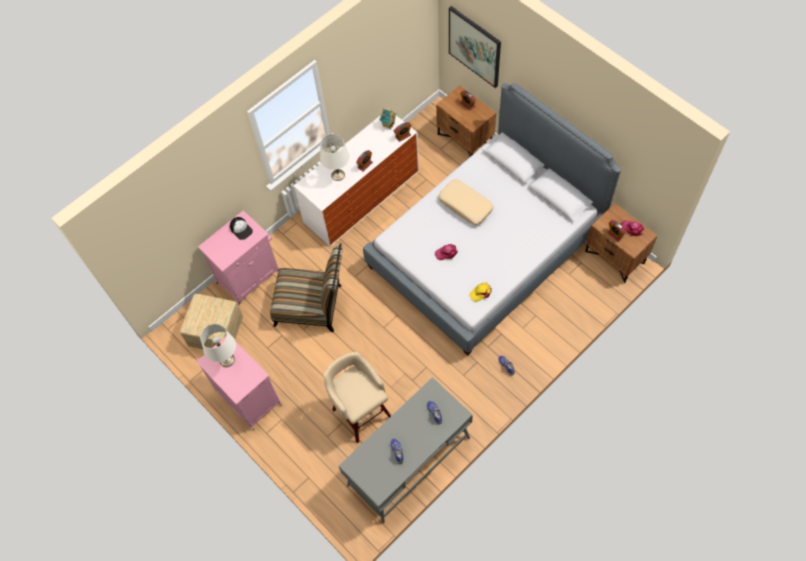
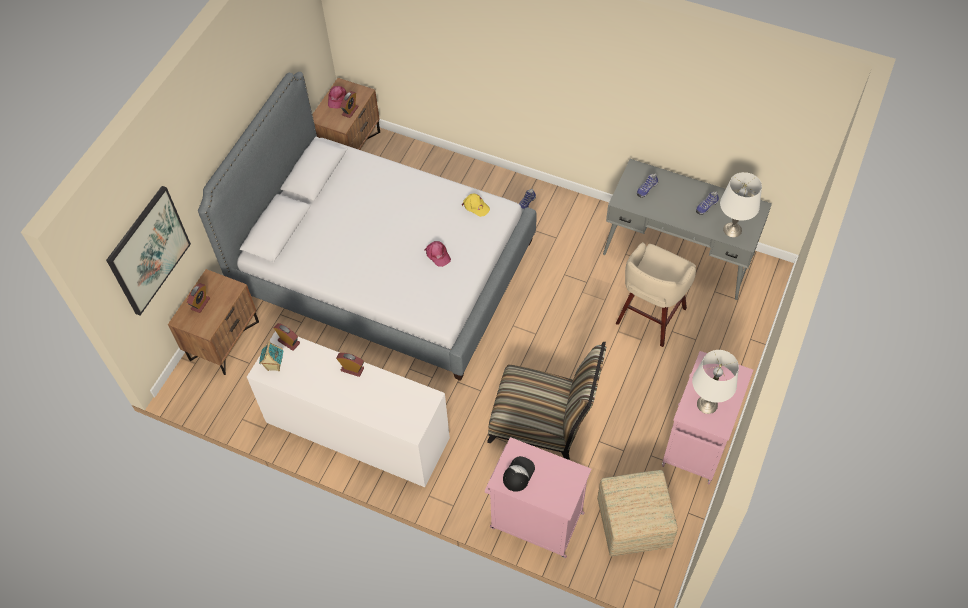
camera: 115 degrees left, 5 degrees down
chair [270,243,343,332] -> chair turned 120 degrees clockwise [487,342,606,460]
white table lamp [320,134,349,181] -> white table lamp moved to [720,172,762,237]
beige pillow [438,179,494,225] -> none

